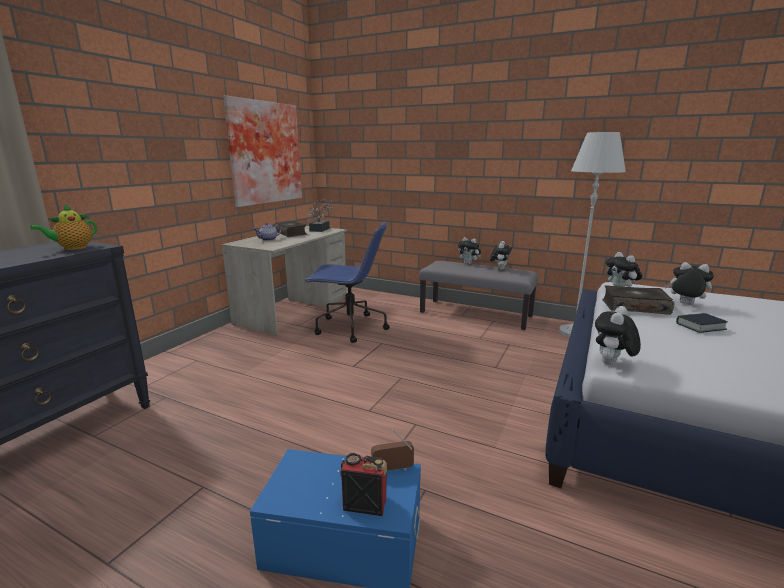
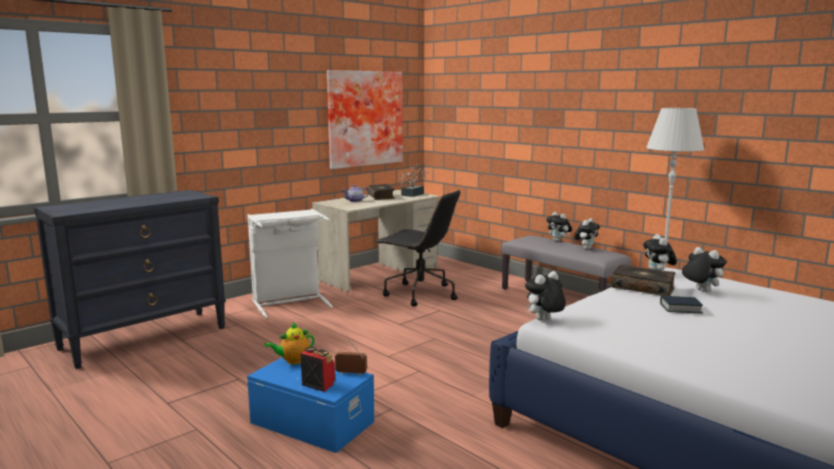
camera: 20 degrees right, 5 degrees down
teapot [30,204,97,250] -> teapot moved to [264,322,315,365]
blue office chair [304,221,390,343] -> black office chair [376,190,461,307]
none -> white laundry basket [247,209,333,318]

